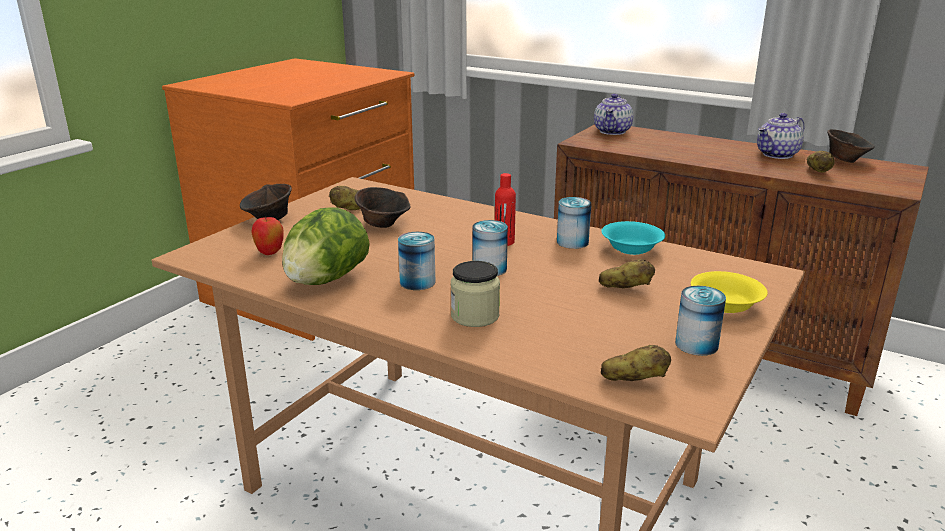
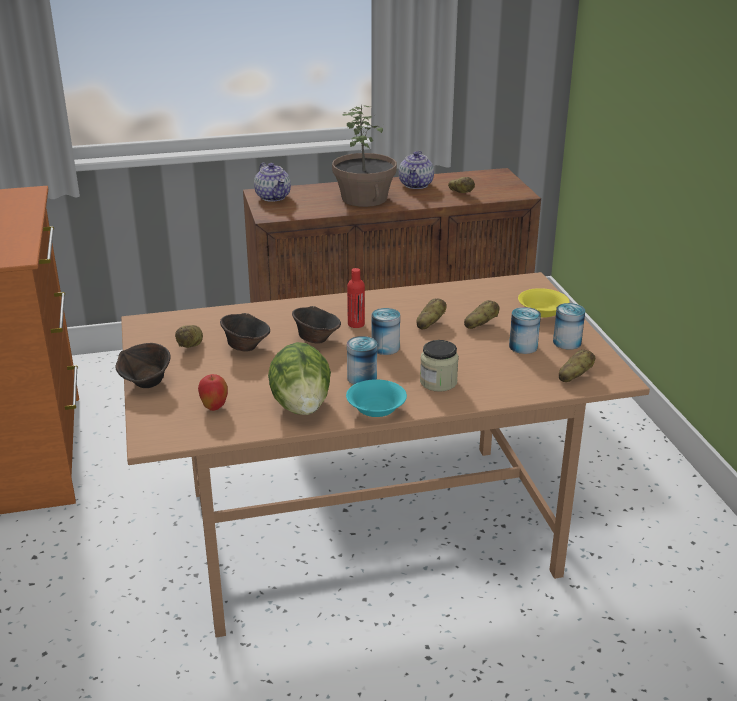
camera: 45 degrees left, 5 degrees up
can [557,197,591,249] -> can moved to [509,307,541,354]
turquoise bowl [601,221,665,255] -> turquoise bowl moved to [346,379,407,417]
brown bowl [827,129,875,163] -> brown bowl moved to [292,306,341,344]
none -> potted plant [332,105,397,207]
none -> potato [417,299,447,329]

